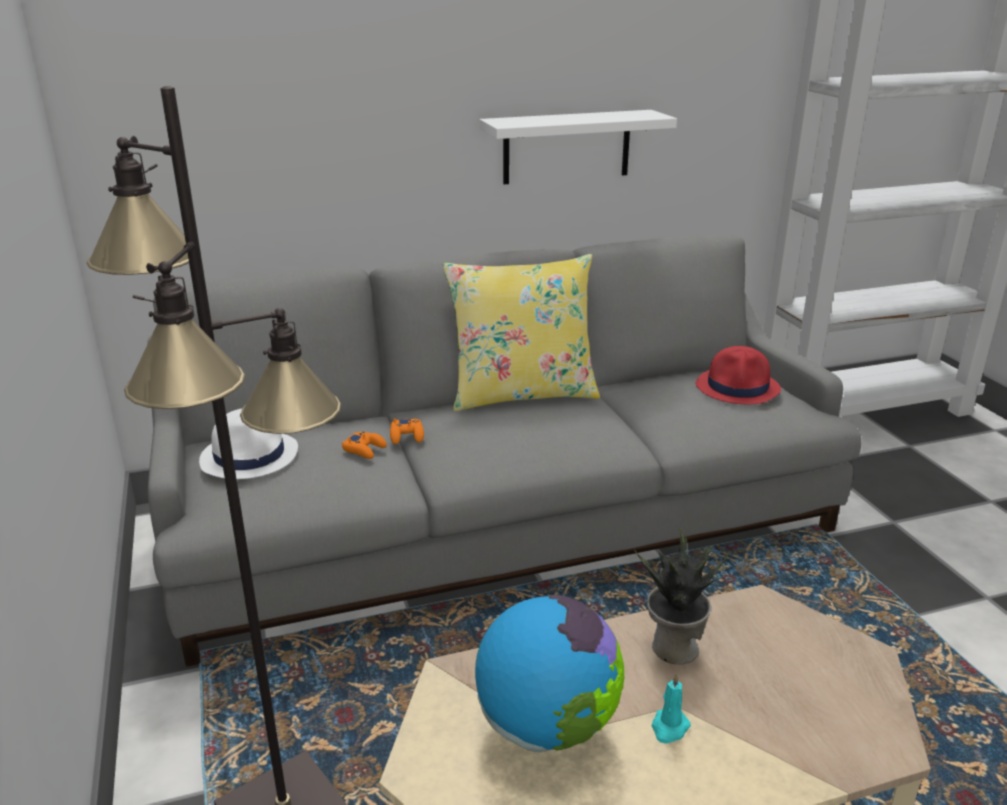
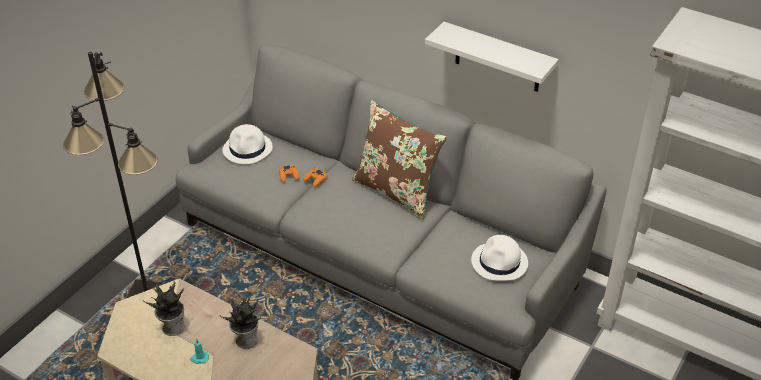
camera: 50 degrees right, 15 degrees up
yellow pillow [443,254,600,411] -> brown pillow [352,100,447,219]
globe [475,595,624,752] -> potted plant [144,279,184,336]
red hat [696,346,781,404] -> white hat [471,235,528,281]

